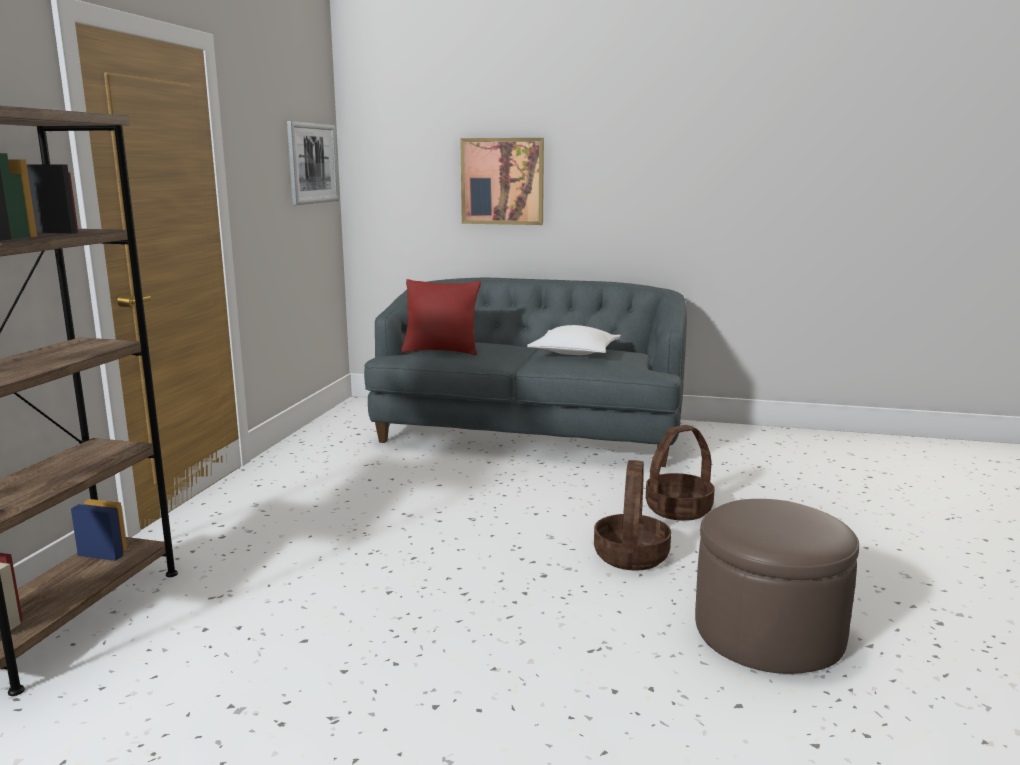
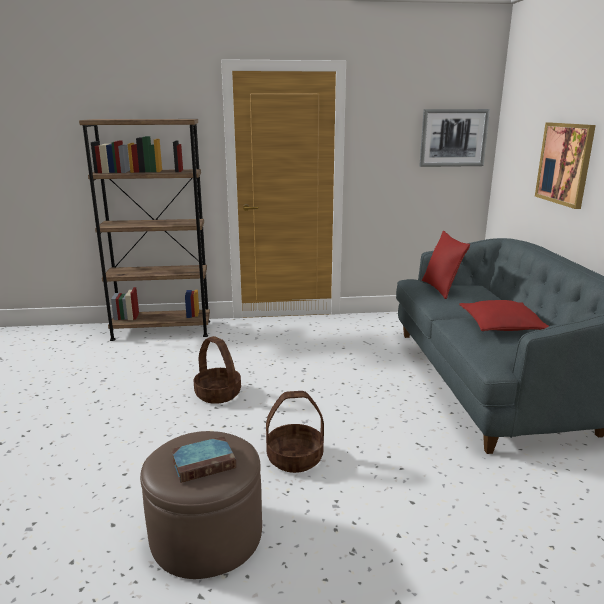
camera: 70 degrees right, 5 degrees up
white pillow [527,325,621,355] -> red pillow [459,300,549,331]
basket [646,425,715,521] -> basket moved to [194,336,241,404]
none -> book [171,436,236,483]

